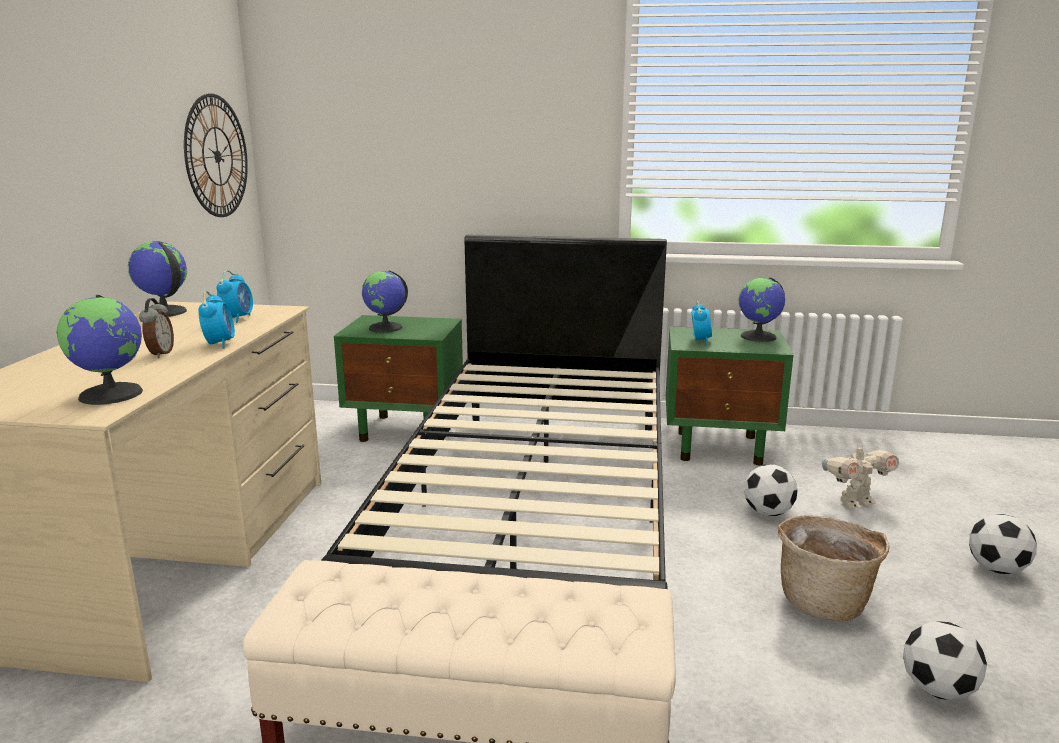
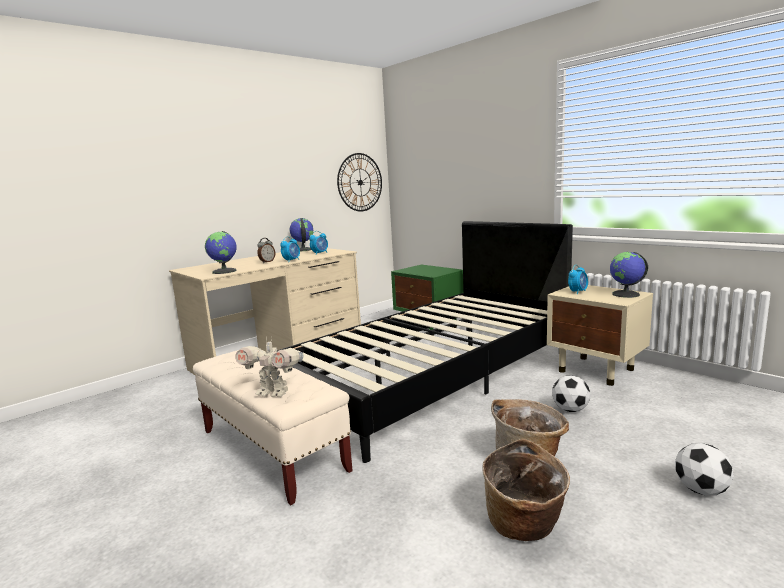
camera: 40 degrees right, 5 degrees down
globe [362,271,408,332] -> none
green nightstand [666,326,793,465] -> beige nightstand [547,285,653,386]
toy robot [822,443,899,508] -> toy robot moved to [235,336,303,397]
football [903,621,987,700] -> basket [482,439,570,541]

